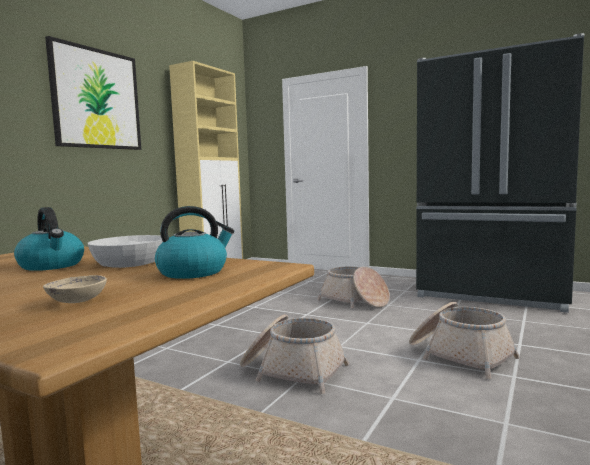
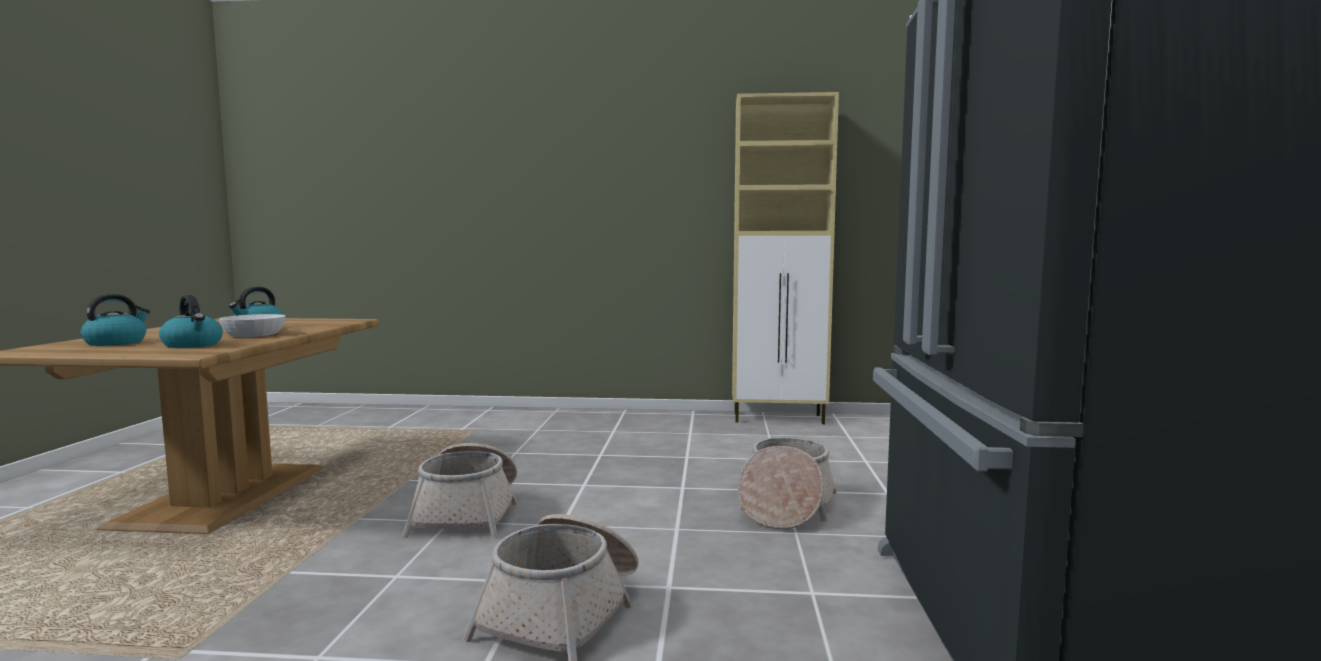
camera: 65 degrees right, 0 degrees up
beige bowl [43,275,107,303] -> kettle [80,294,150,346]
picture [45,36,141,150] -> none

